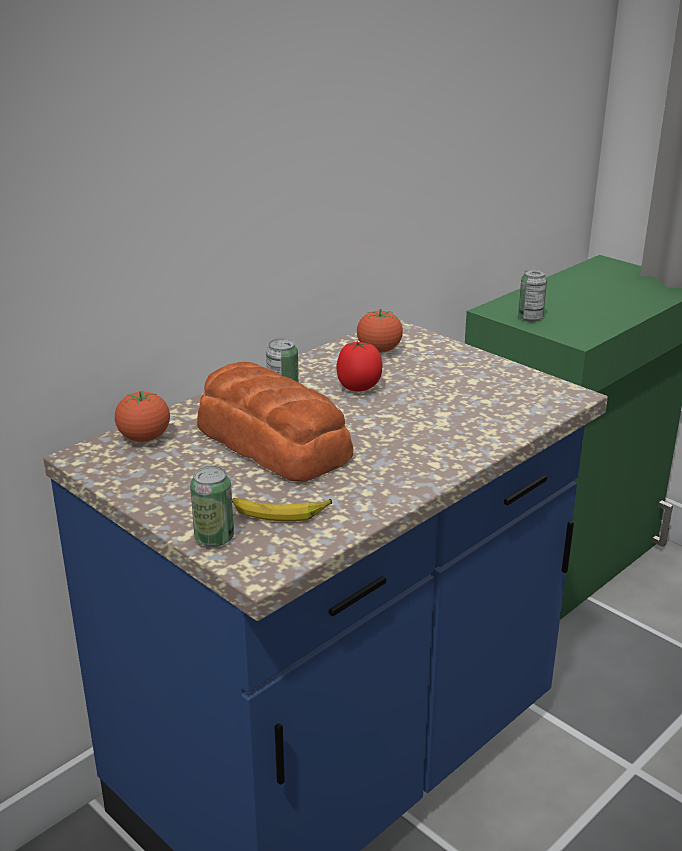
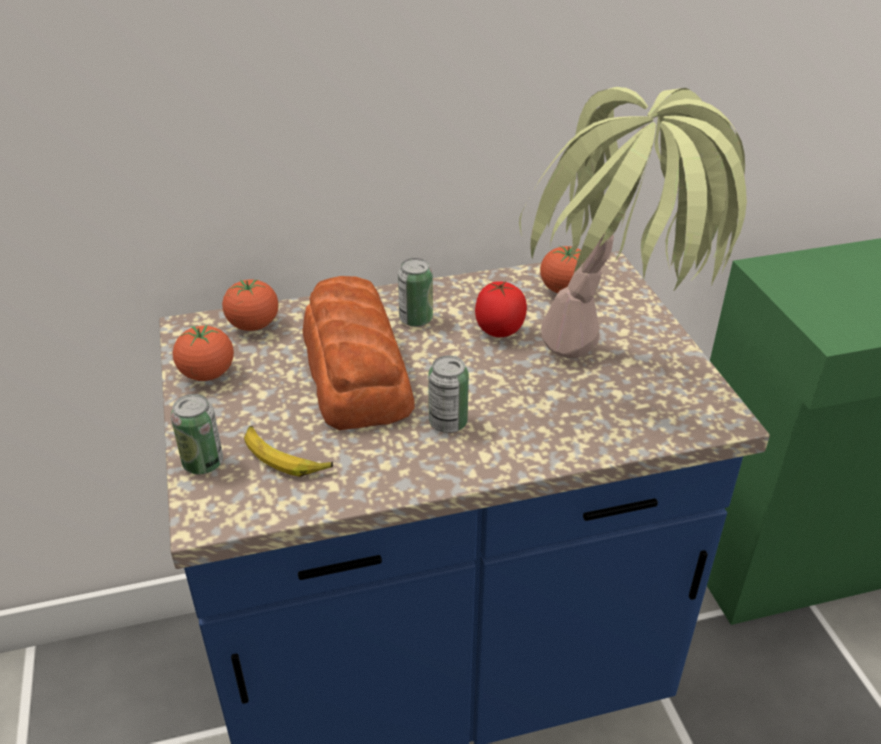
camera: 30 degrees right, 10 degrees up
can [518,269,547,321] -> can moved to [428,356,469,433]
none -> tomato [173,325,234,381]
none -> potted plant [519,87,747,359]

